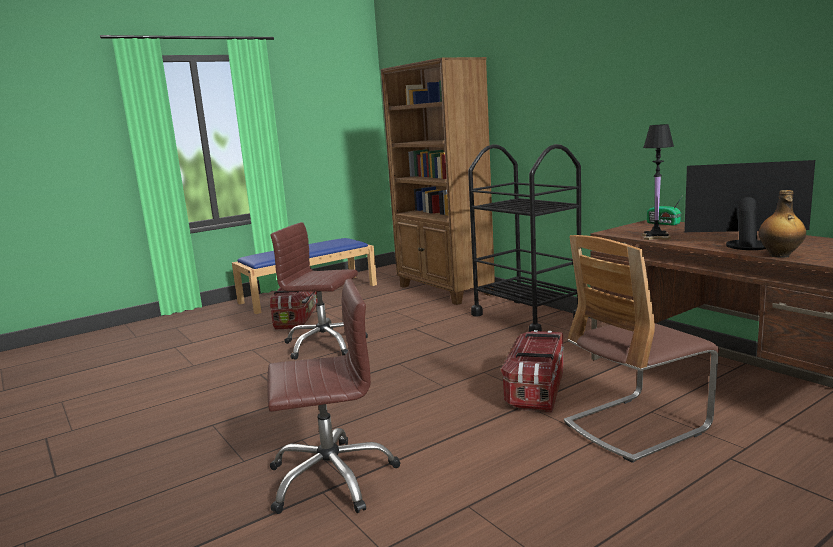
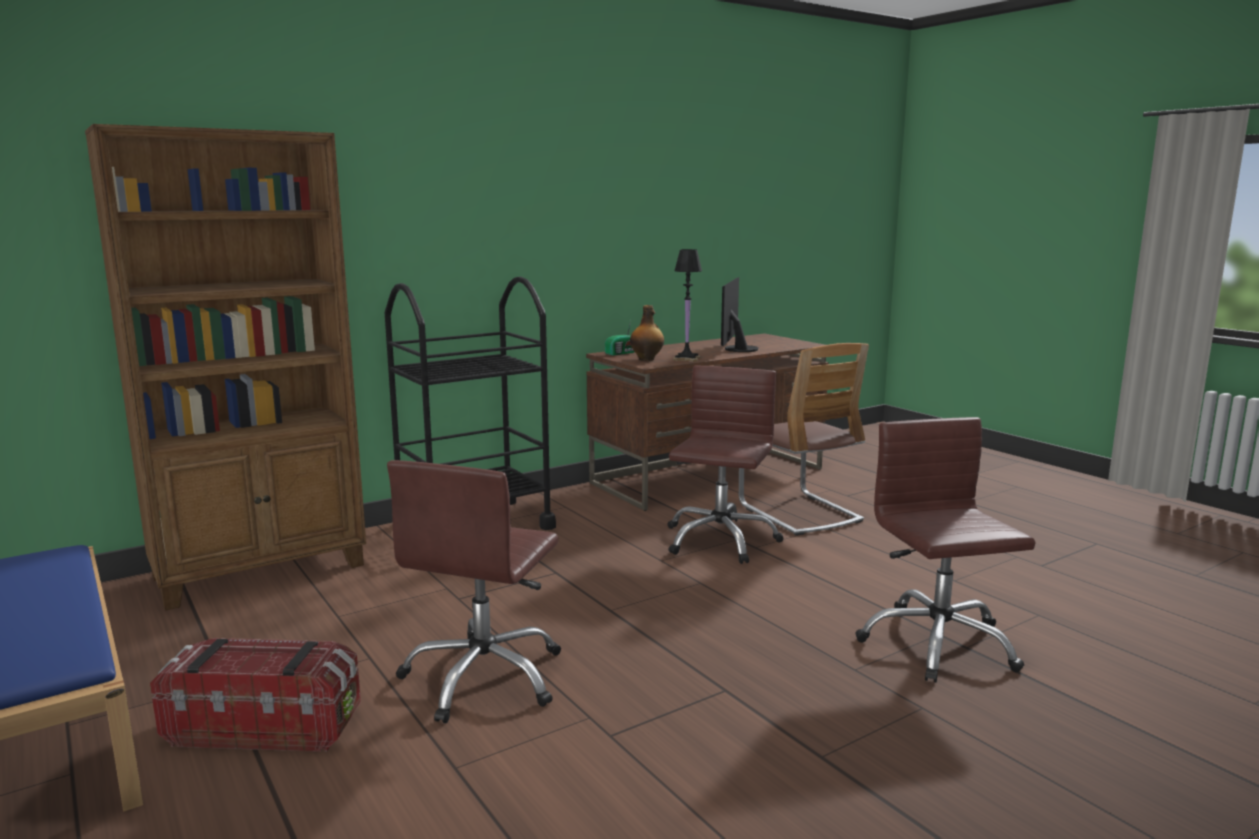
camera: 90 degrees left, 0 degrees up
storage box [501,330,564,413] -> brown office chair [668,366,784,564]
bottle [759,190,806,258] -> bottle moved to [630,305,664,361]

